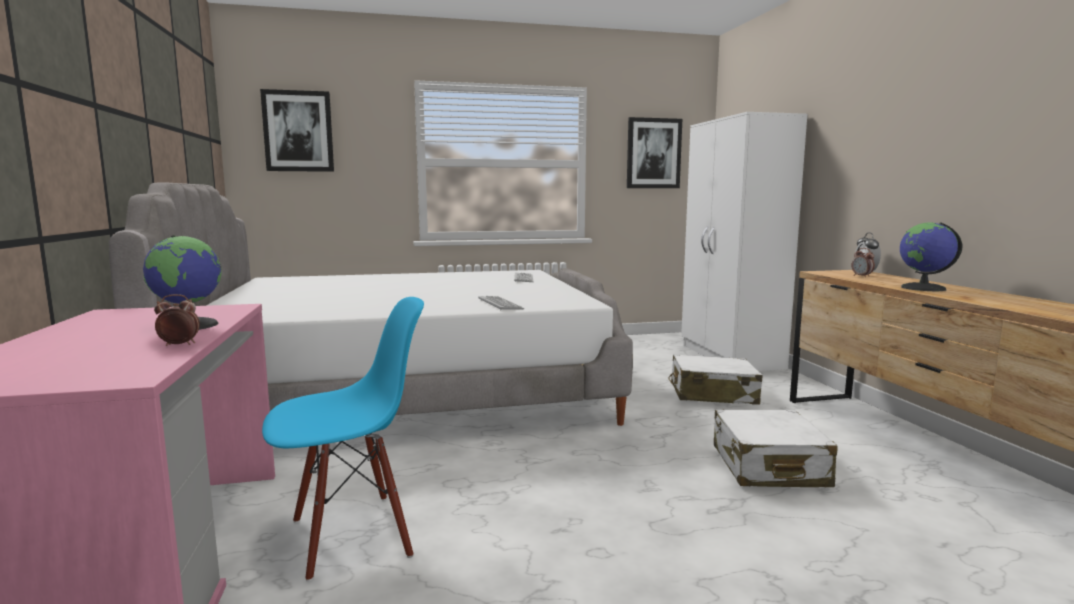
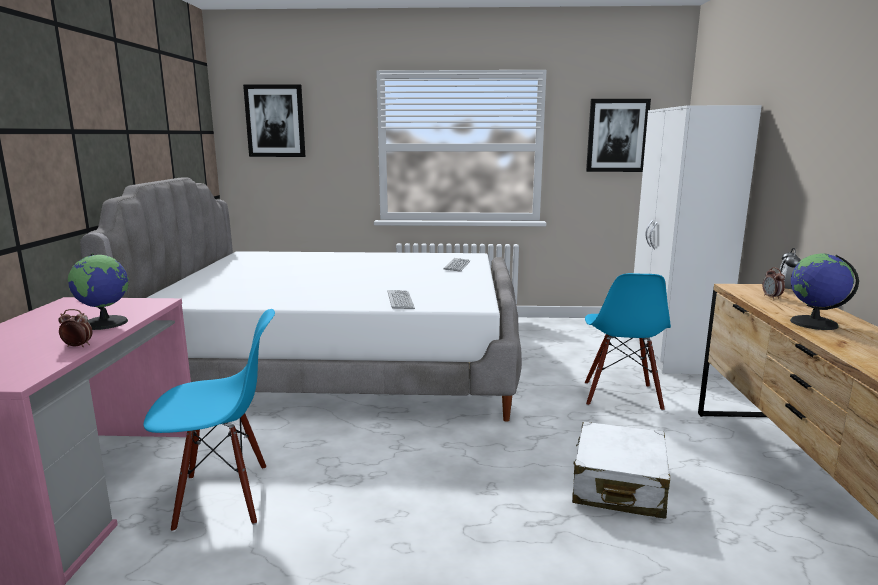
camera: 15 degrees right, 5 degrees up
white suitcase [668,354,762,405] -> blue chair [585,273,671,411]

